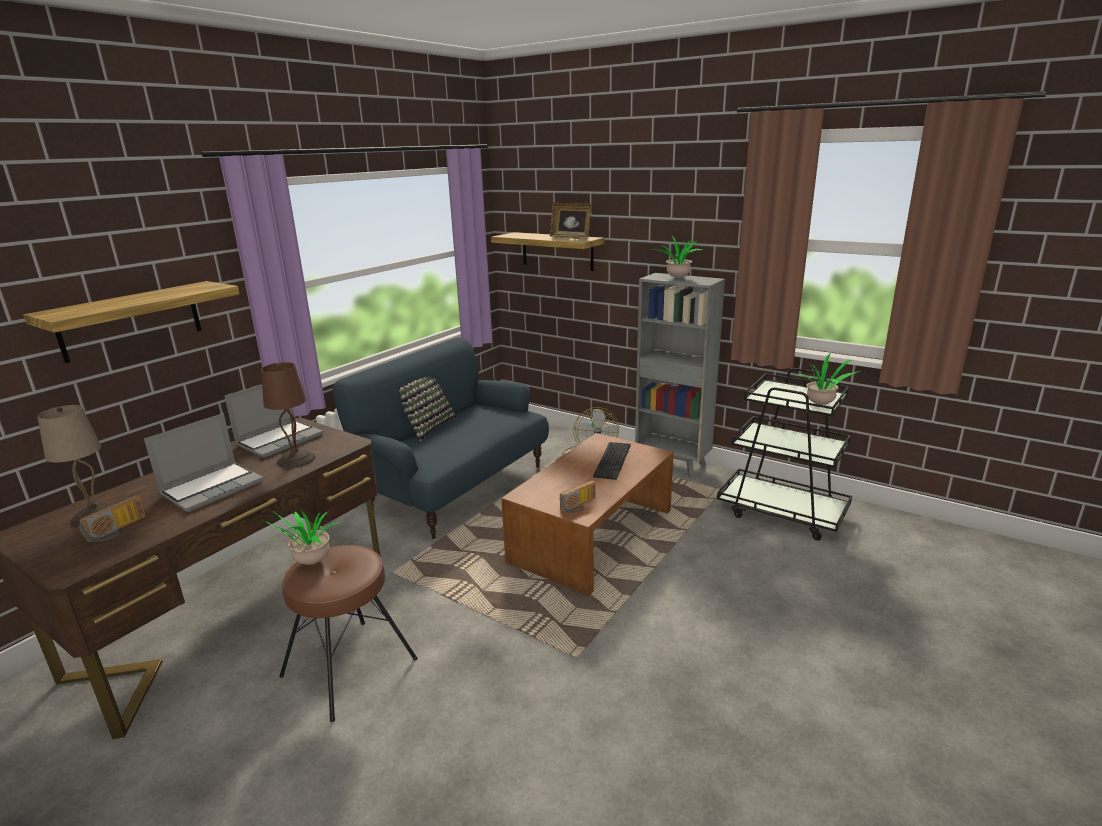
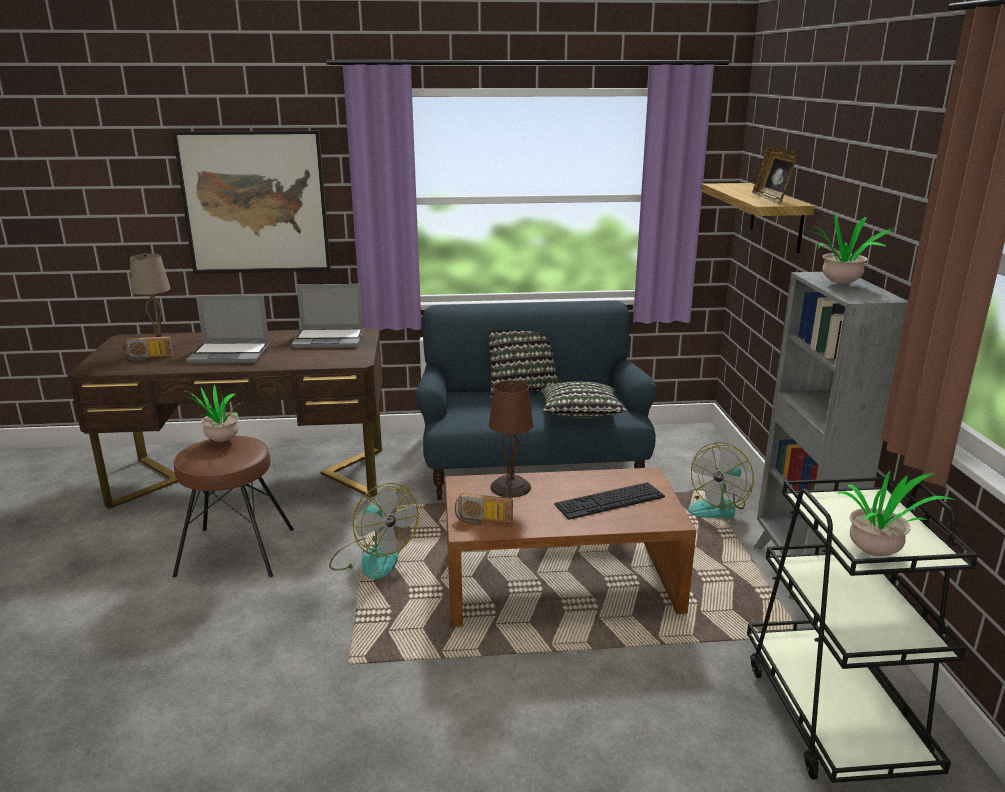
camera: 50 degrees right, 0 degrees up
shelf [23,281,239,363] -> picture [172,131,331,274]
brown table lamp [261,362,316,468] -> brown table lamp moved to [489,380,533,498]
none -> fan [329,483,419,579]
none -> pillow [541,382,627,418]

